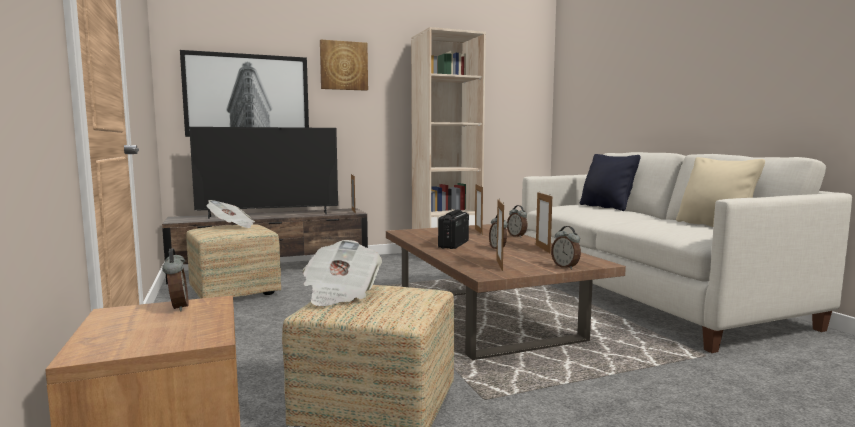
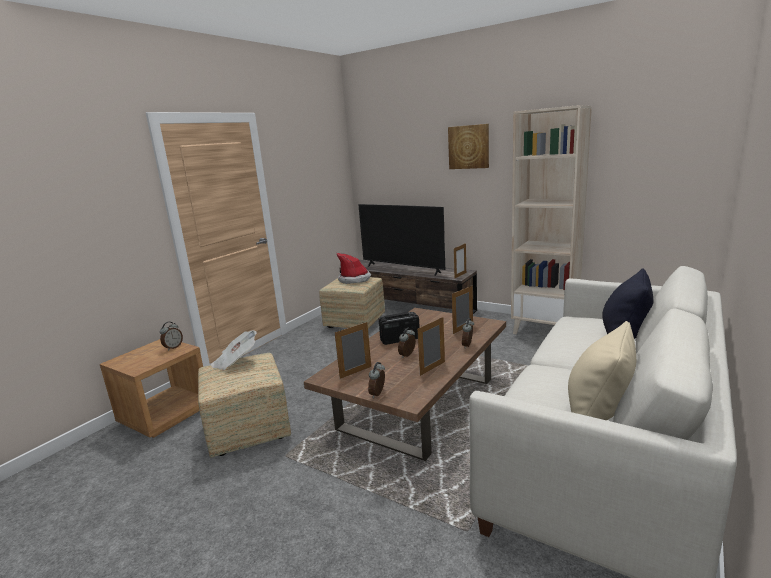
camera: 55 degrees right, 10 degrees up
picture [180,50,309,137] -> none
newspaper [206,200,255,228] -> hat [337,253,371,284]

